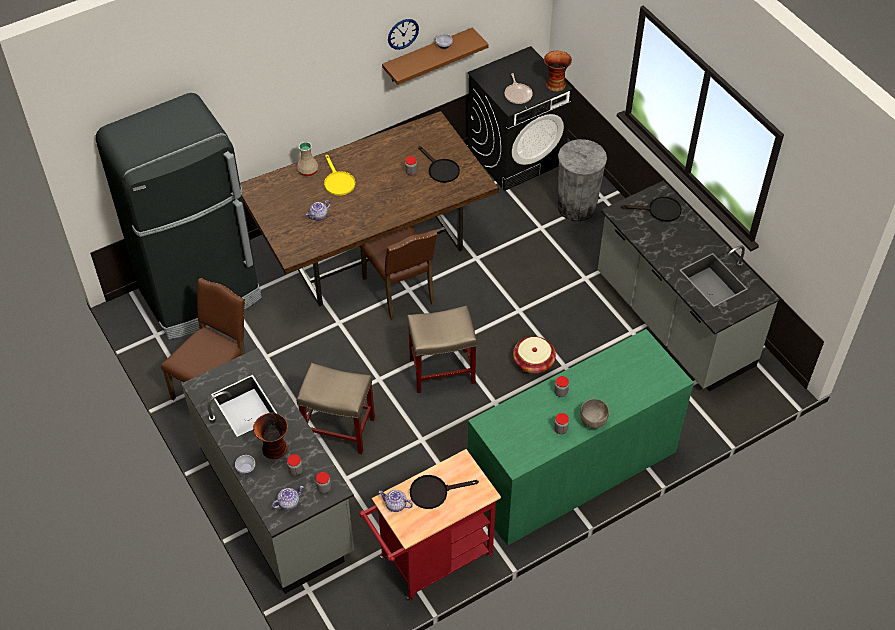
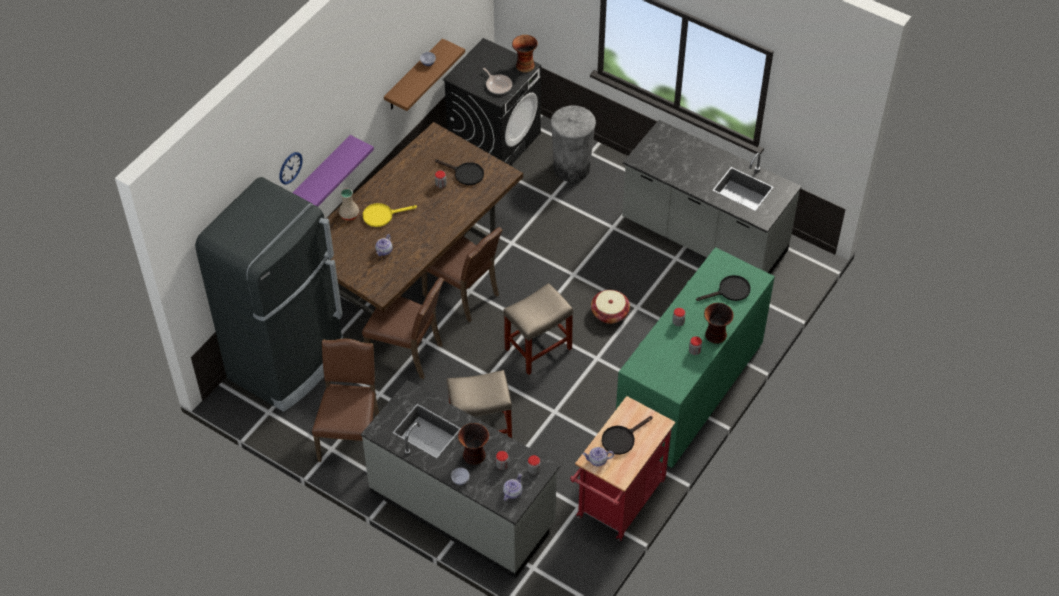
camera: 25 degrees left, 0 degrees up
yellow frying pan [324,154,356,196] -> yellow frying pan turned 120 degrees clockwise [363,203,417,227]
wall clock [388,19,419,50] -> wall clock moved to [279,152,303,185]
grey bowl [580,399,609,429] -> vase [704,303,734,344]
black frying pan [621,196,682,222] -> black frying pan moved to [696,275,751,301]
none -> purple shelf [292,135,374,207]
none -> brown chair [362,277,444,379]

